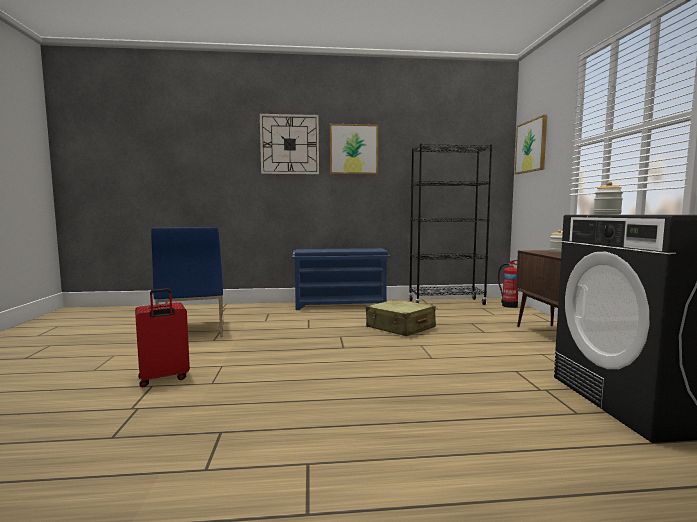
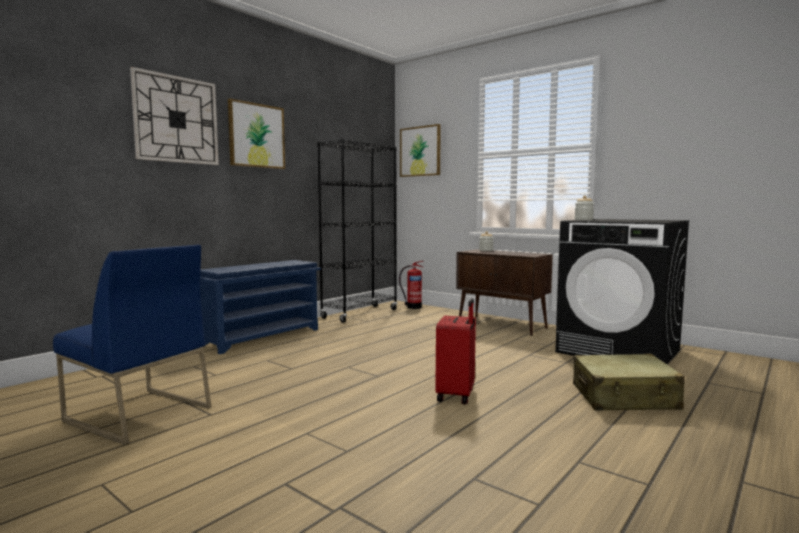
camera: 45 degrees left, 0 degrees up
red suitcase [135,288,190,387] -> red suitcase moved to [435,298,476,404]
beige suitcase [366,299,436,336] -> beige suitcase moved to [573,354,685,411]

